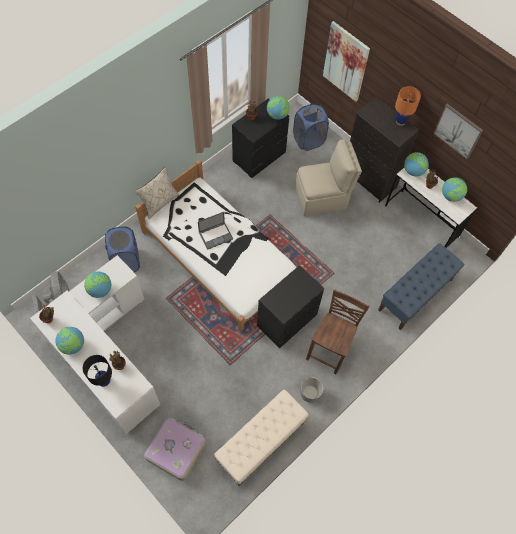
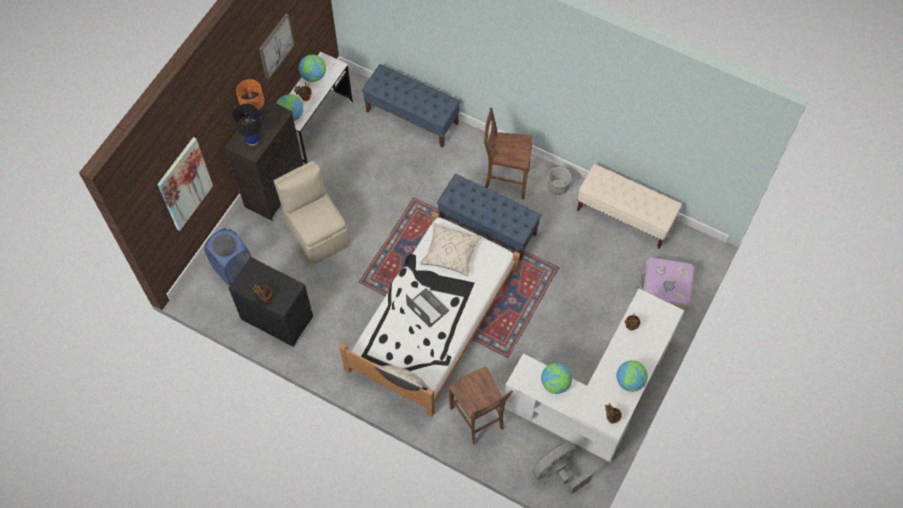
camera: 105 degrees left, 0 degrees up
black table lamp [83,355,112,387] -> black table lamp moved to [233,104,262,146]
blue laundry basket [105,227,140,272] -> brown chair [449,367,513,445]
black dresser [257,265,324,348] -> blue bench [437,174,541,261]
globe [267,96,290,120] -> none
none -> beige pillow [420,223,482,276]

